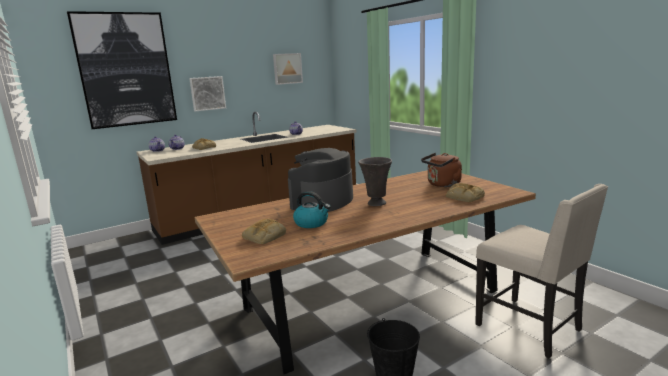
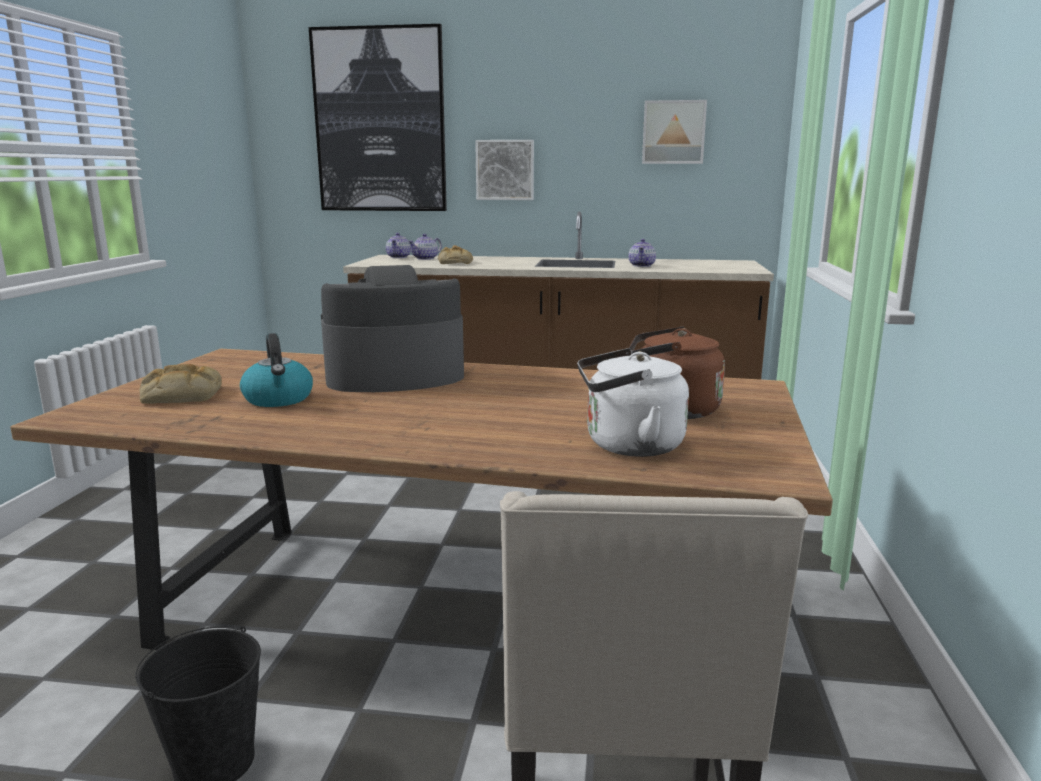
camera: 40 degrees right, 0 degrees up
grey vase [358,157,392,206] -> none
bread [446,183,485,202] -> white kettle [577,348,689,457]

